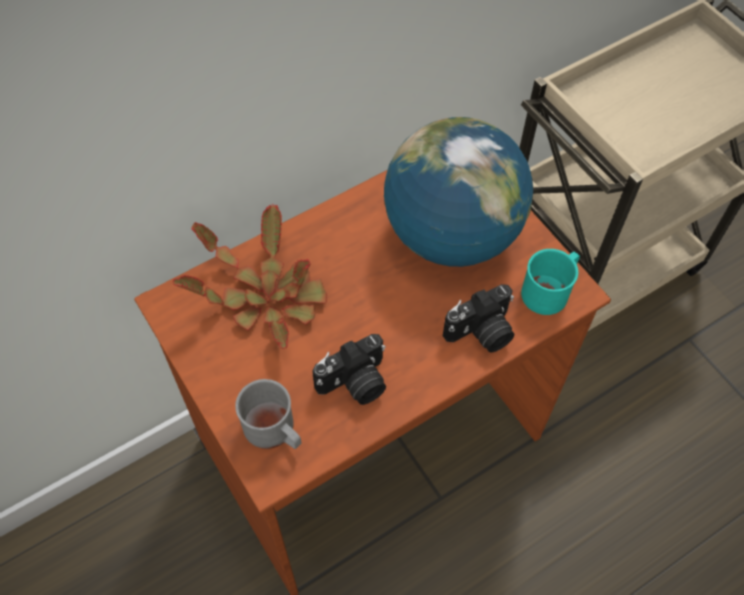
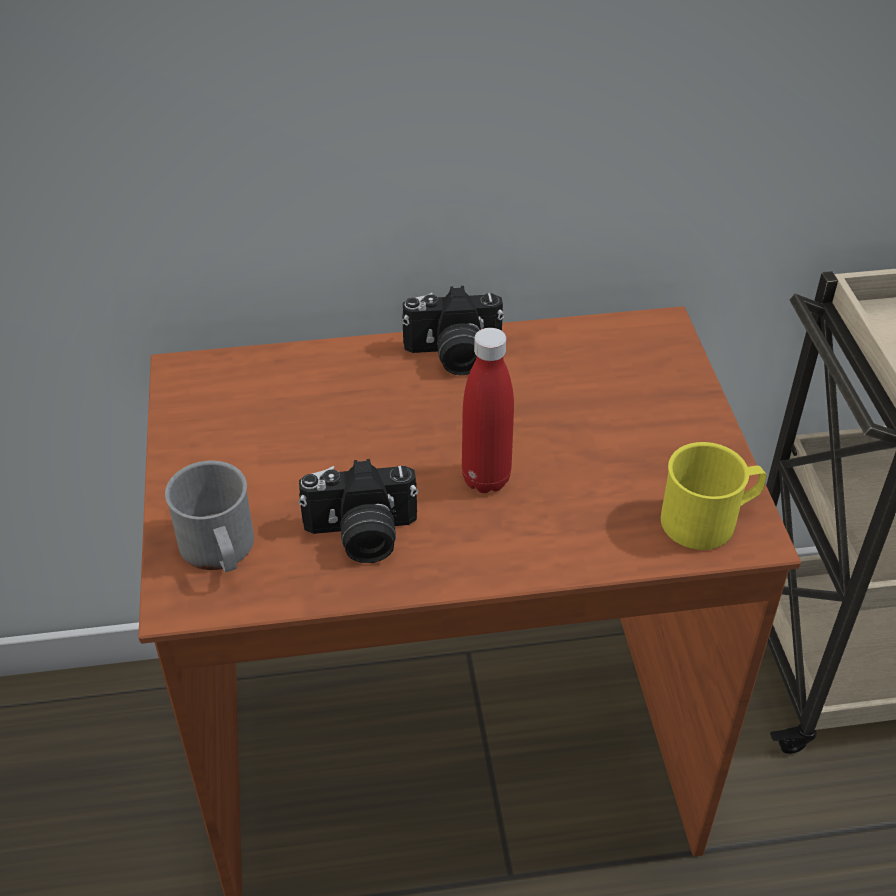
camera: 25 degrees right, 15 degrees down
potted plant [173,204,327,349] -> none
globe [384,117,533,267] -> none
camera [443,284,514,352] -> camera moved to [402,286,505,375]
turquoise mug [521,249,580,315] -> yellow mug [661,442,767,550]
none -> red bottle [462,328,514,493]

